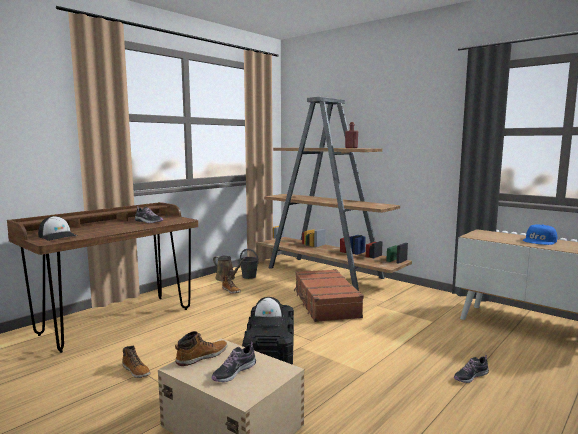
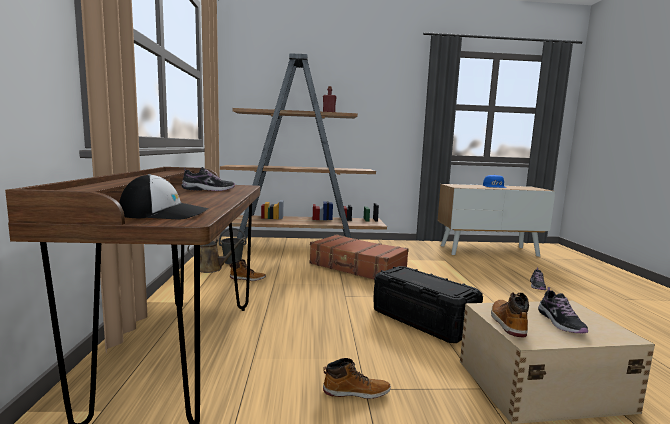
camera: 45 degrees left, 0 degrees up
cap [253,297,283,326] -> none

